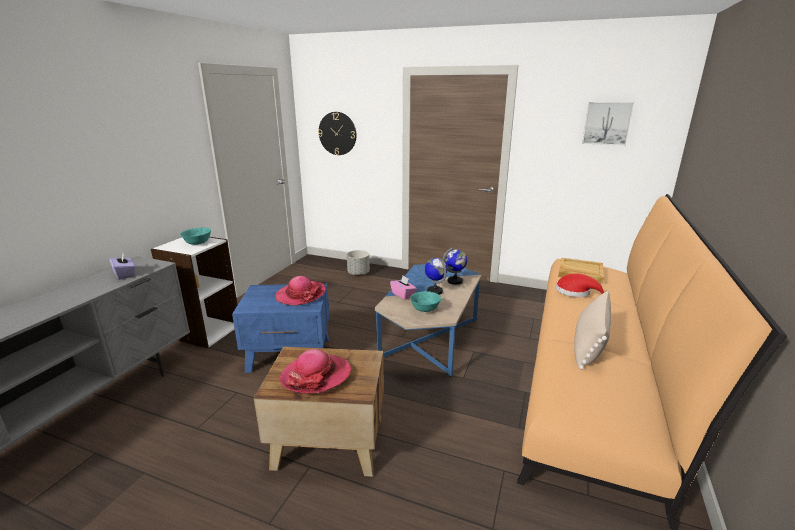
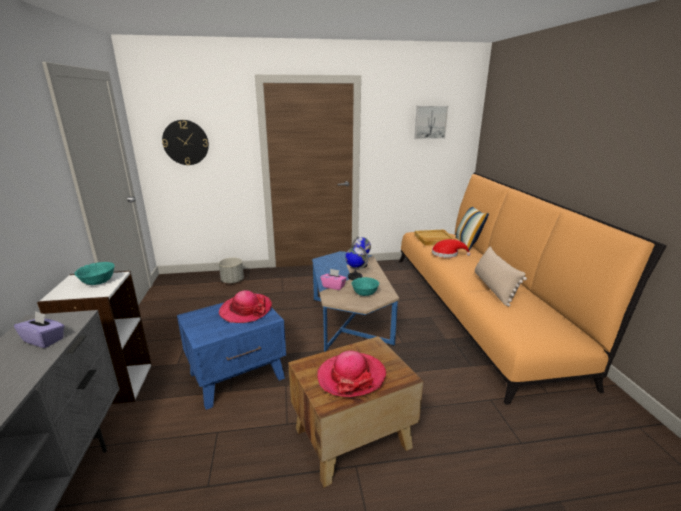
camera: 30 degrees left, 0 degrees up
none -> pillow [455,206,489,251]

